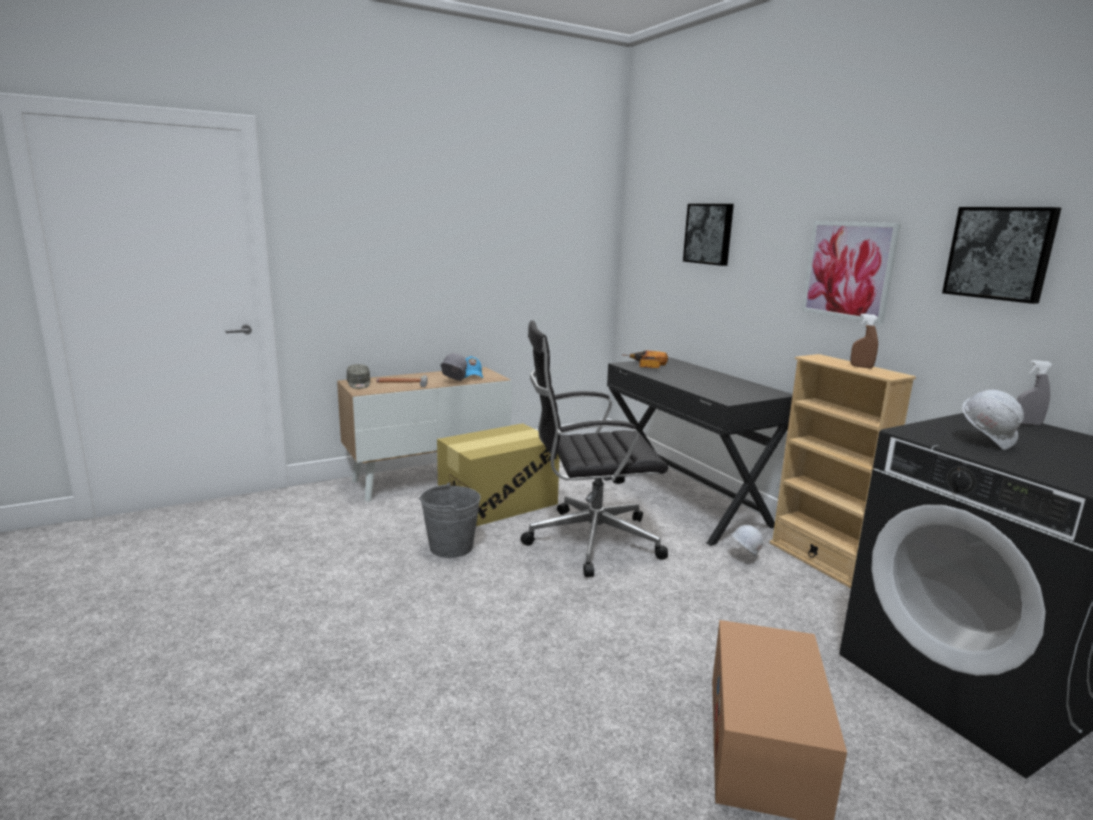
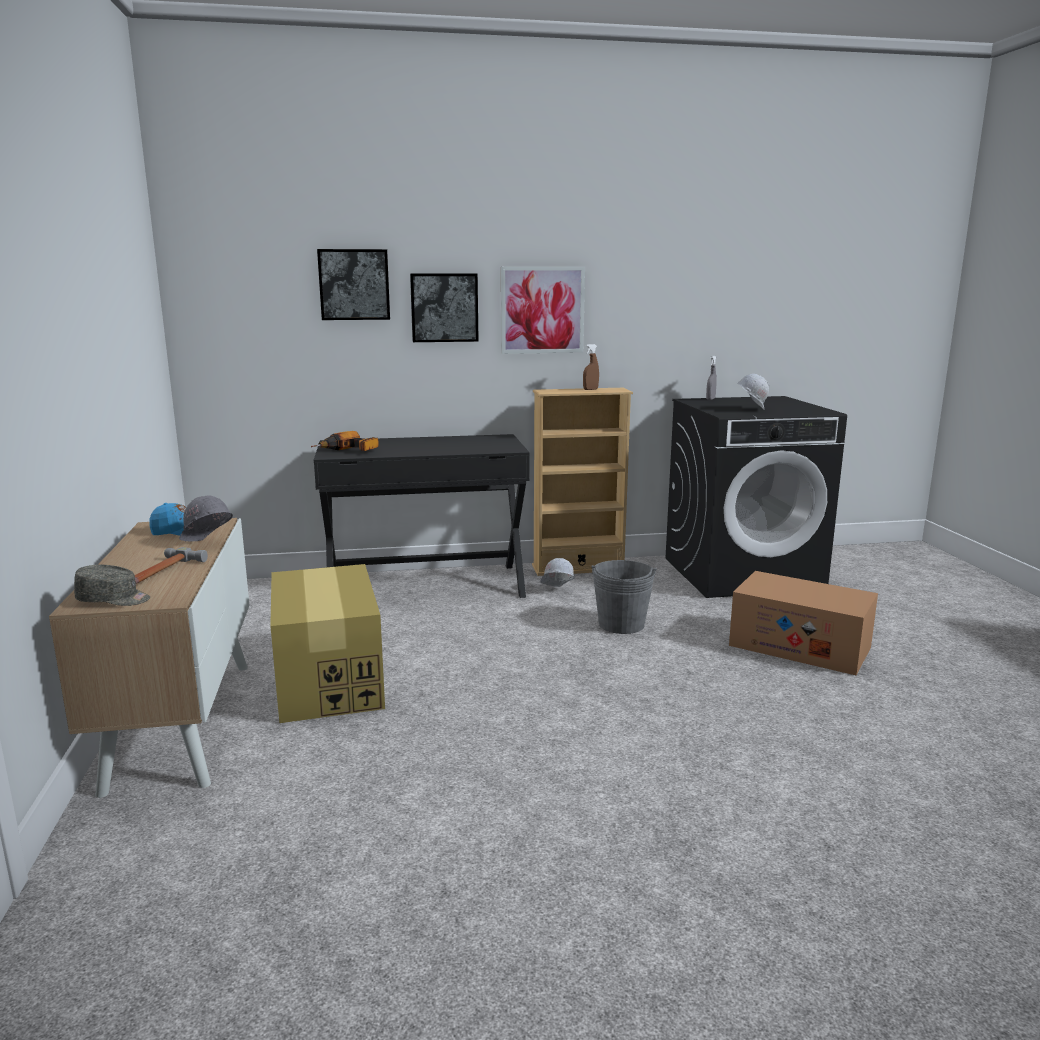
camera: 70 degrees left, 0 degrees up
grey bucket [419,483,481,558] -> grey bucket moved to [591,560,657,634]
black office chair [520,320,668,577] -> none
picture [942,207,1061,304] -> picture moved to [410,274,479,342]

